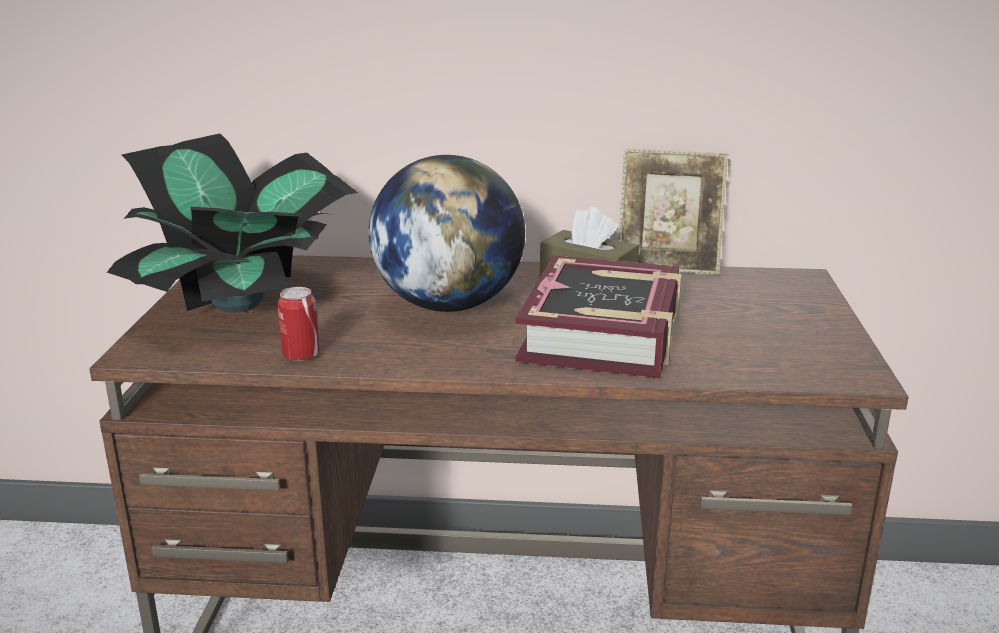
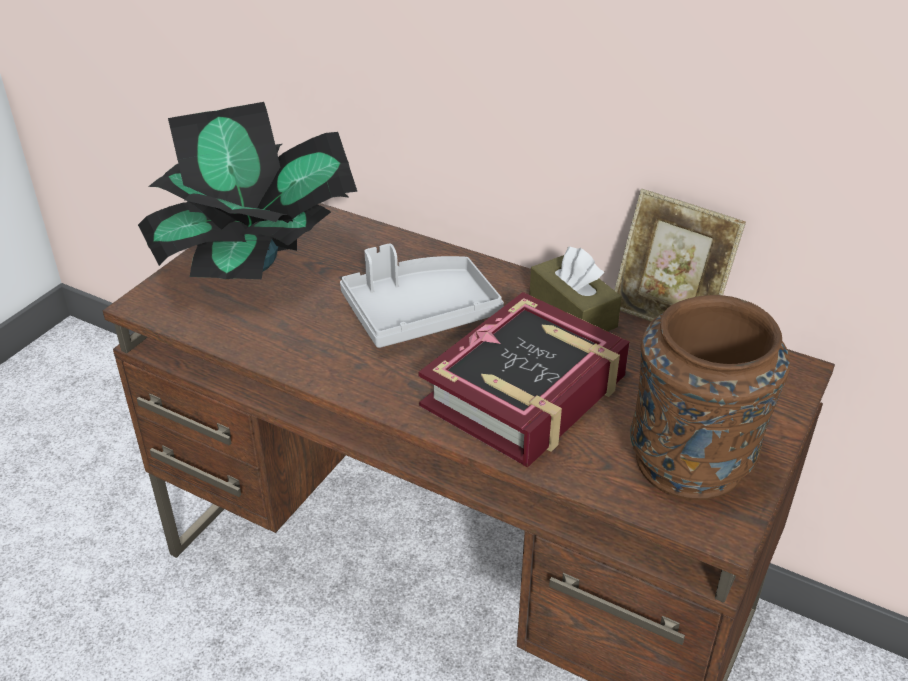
camera: 25 degrees right, 15 degrees up
can [277,287,320,361] -> none
globe [369,155,525,312] -> grey tray [340,244,504,348]
none -> brown vase [630,295,790,500]

